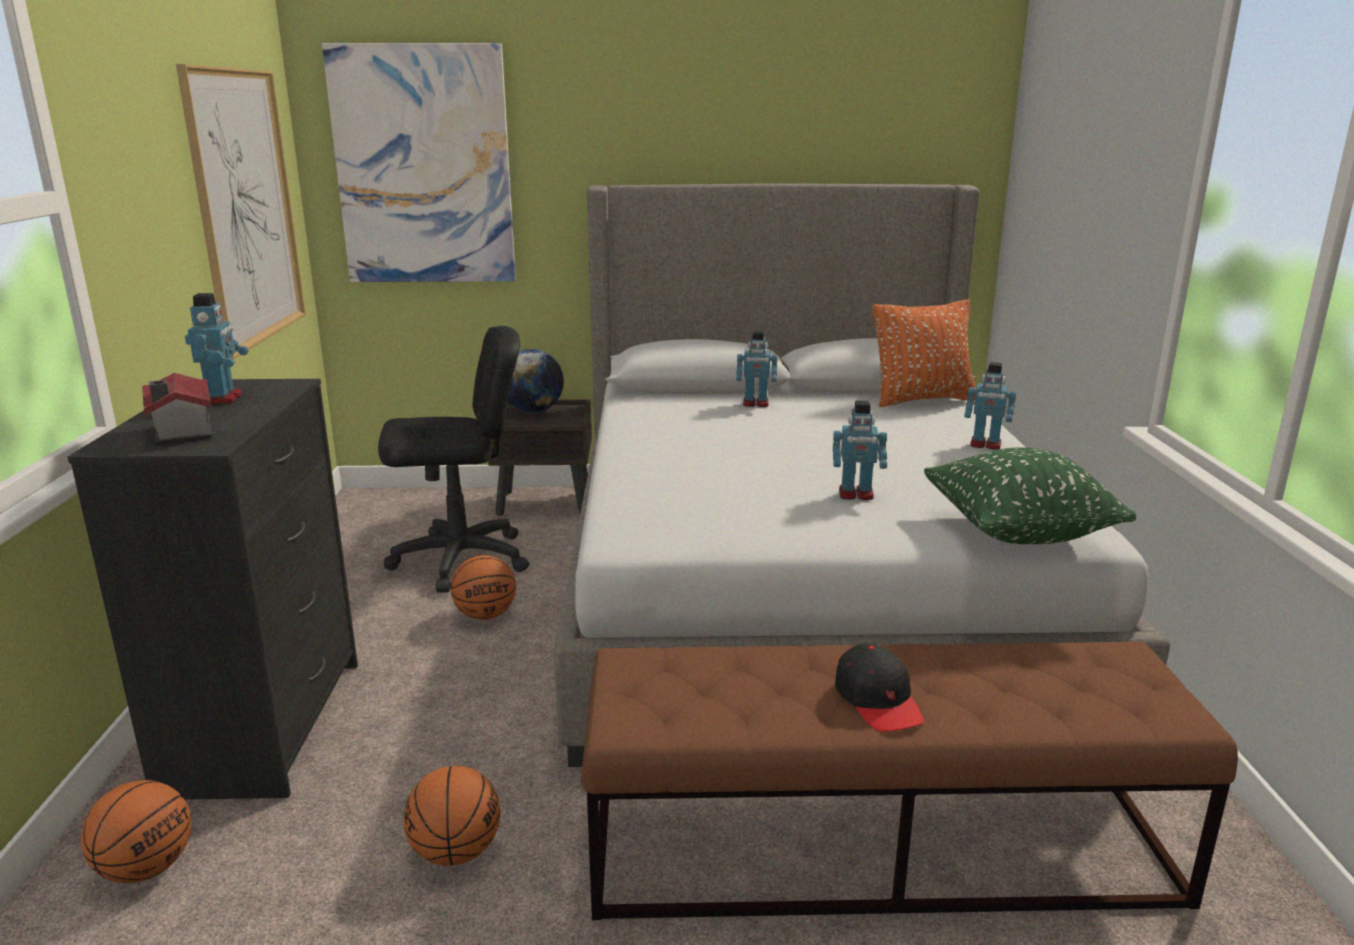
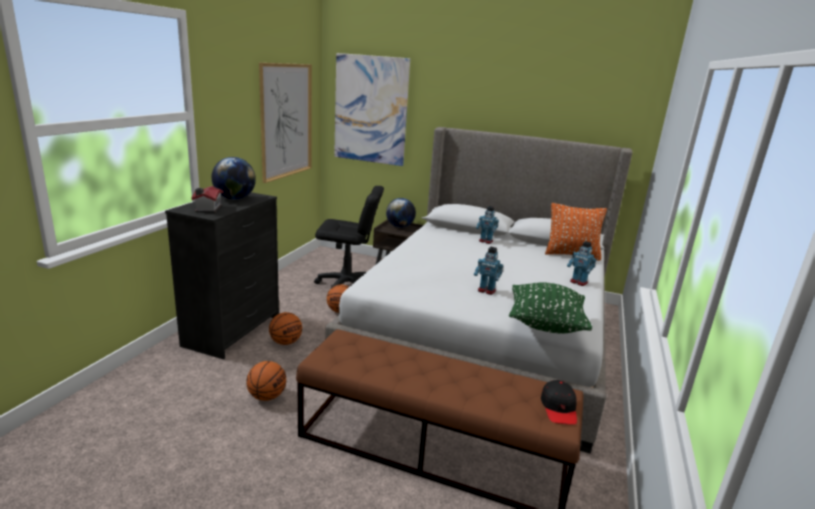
camera: 20 degrees right, 0 degrees up
basketball [81,780,191,883] -> basketball moved to [269,312,302,345]
toy robot [185,293,249,404] -> globe [211,157,256,200]
black cap [835,643,924,732] -> black cap moved to [541,380,577,425]

